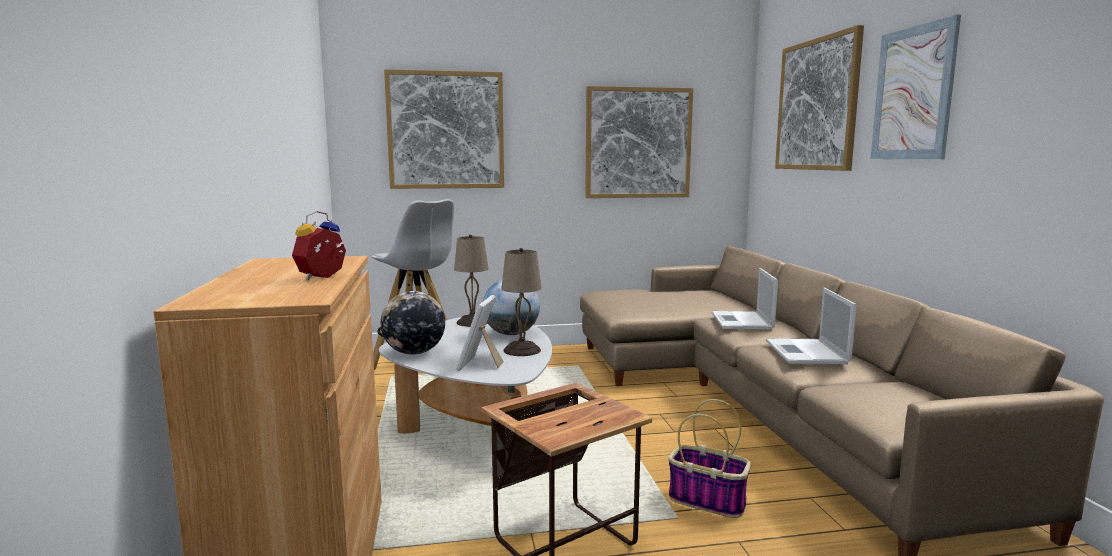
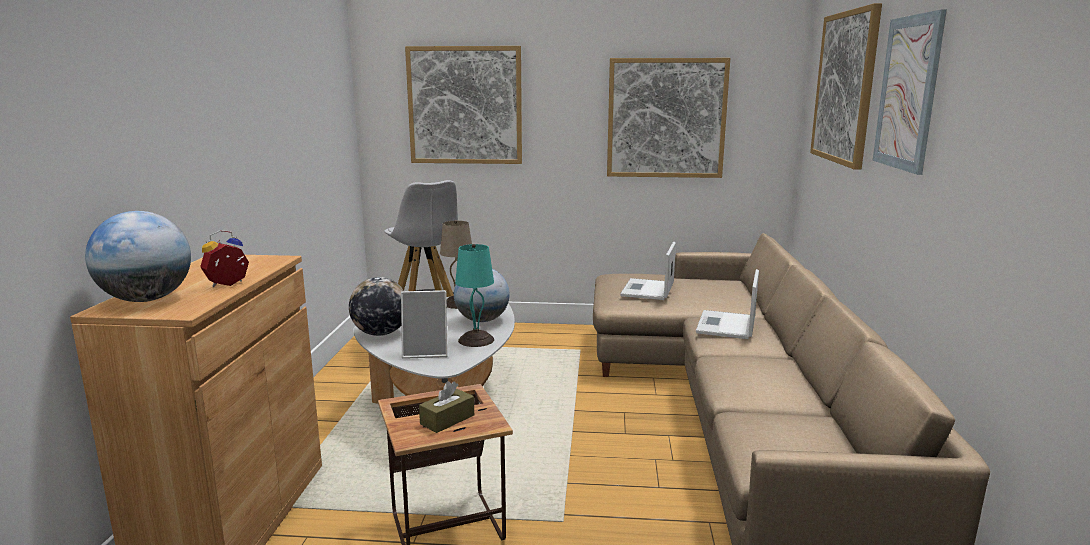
camera: 15 degrees right, 5 degrees up
picture frame [456,295,504,371] -> picture frame turned 120 degrees counterclockwise [401,290,448,359]
beige table lamp [501,248,542,356] -> turquoise table lamp [455,244,494,347]
basket [668,399,751,518] -> none
laptop [766,288,857,364] -> laptop moved to [620,242,676,300]
none -> globe [85,211,191,302]
none -> brown tissue box [419,381,474,433]

